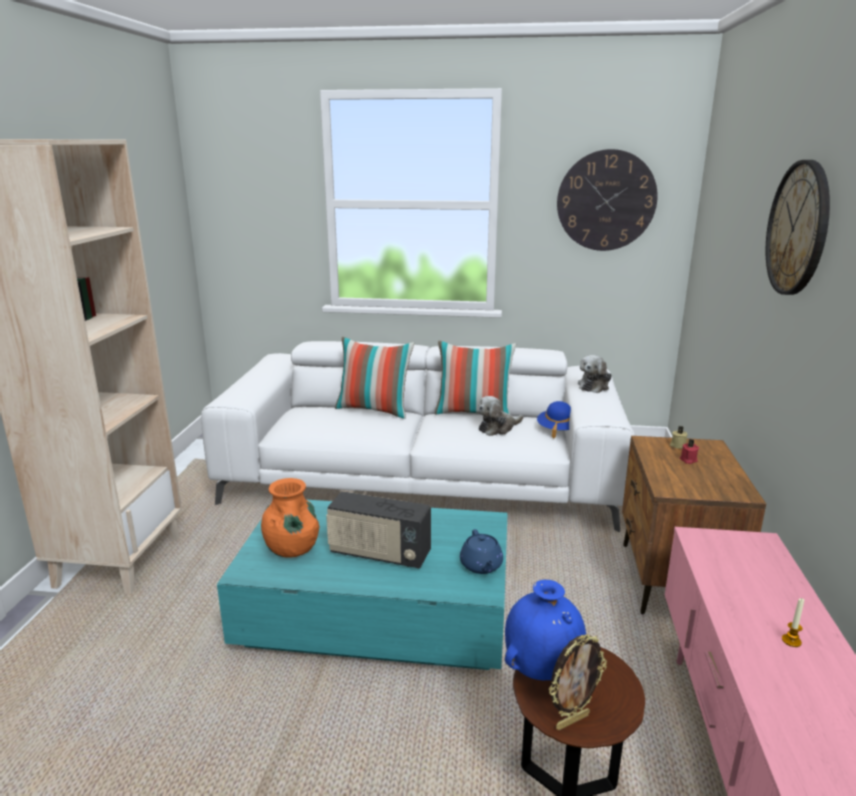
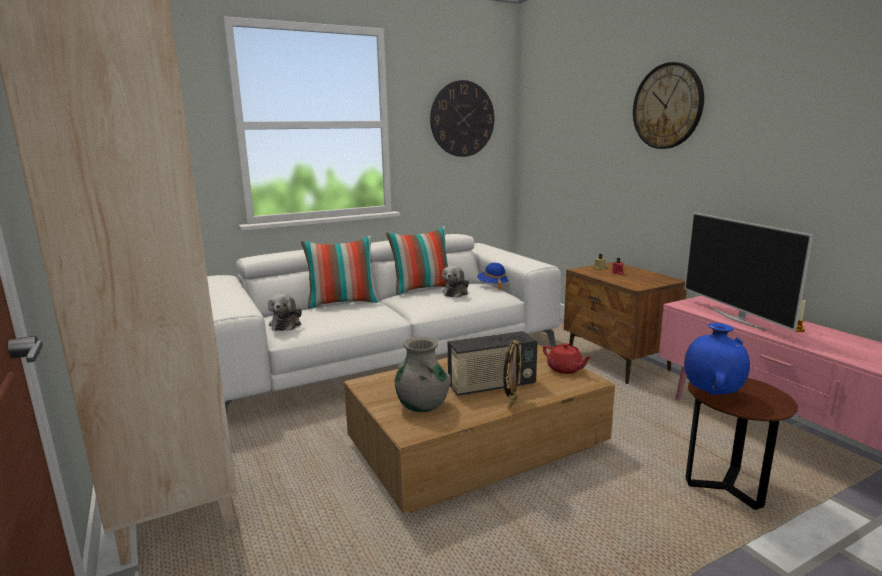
camera: 35 degrees left, 5 degrees down
turquoise coffee table [217,499,507,670] -> brown coffee table [344,344,615,513]
orange vase [261,478,320,558] -> grey vase [394,337,451,412]
blue teapot [460,529,503,574] -> red teapot [543,343,593,374]
picture frame [549,634,607,730] -> picture frame moved to [503,340,521,409]
plush toy [578,355,612,393] -> plush toy moved to [268,294,302,331]
none -> television [684,212,813,331]

